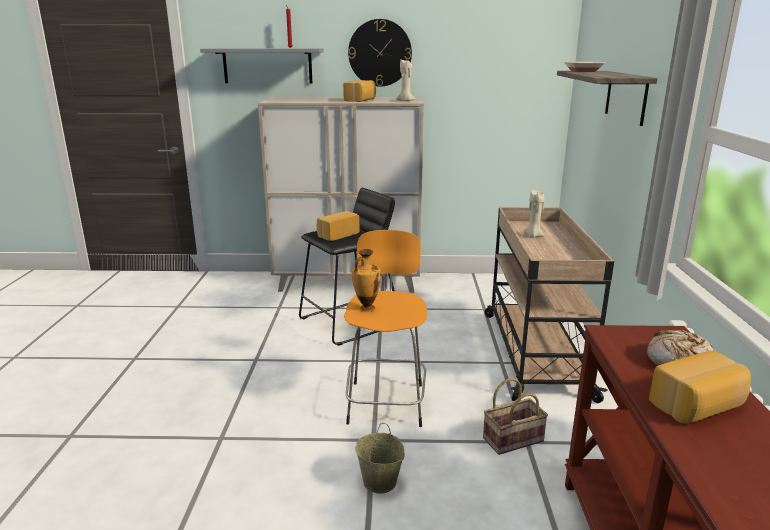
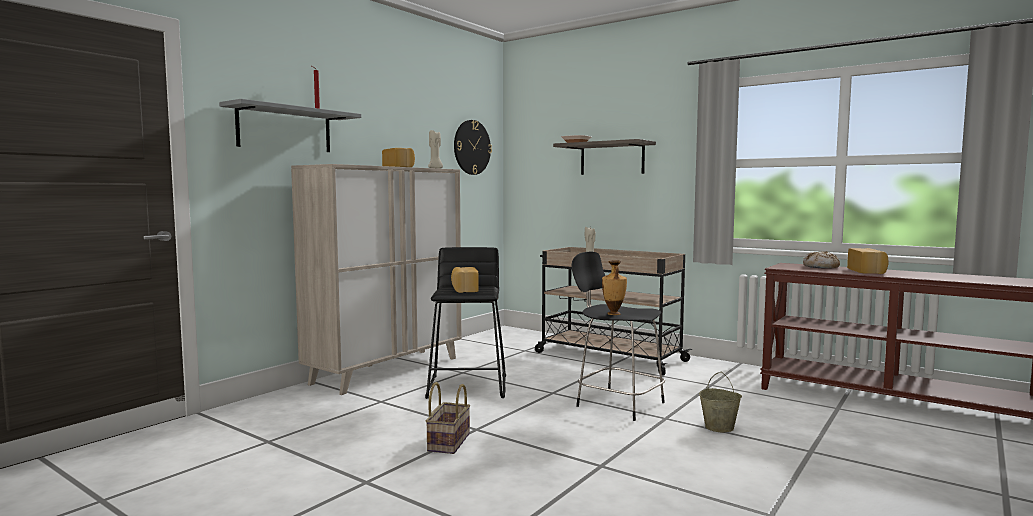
camera: 55 degrees left, 15 degrees down
orange stool [344,230,427,427] -> black stool [572,252,665,421]
wall clock [348,19,412,87] -> wall clock moved to [454,120,492,175]
basket [483,378,548,455] -> basket moved to [426,382,470,454]

